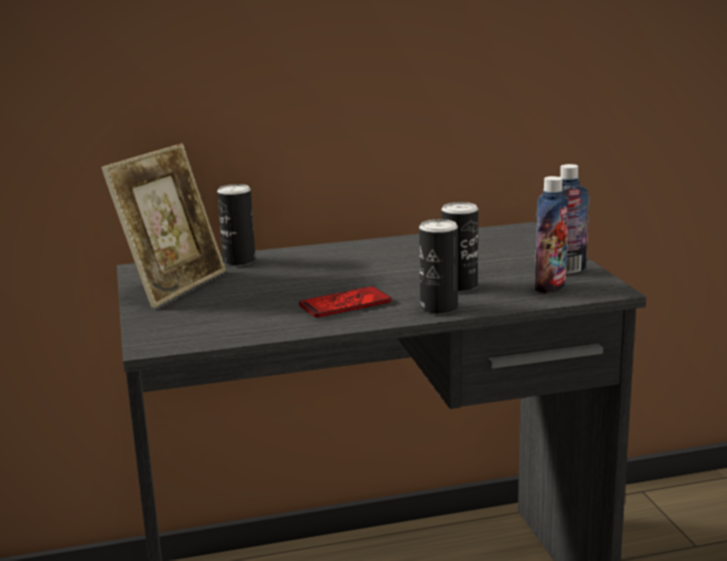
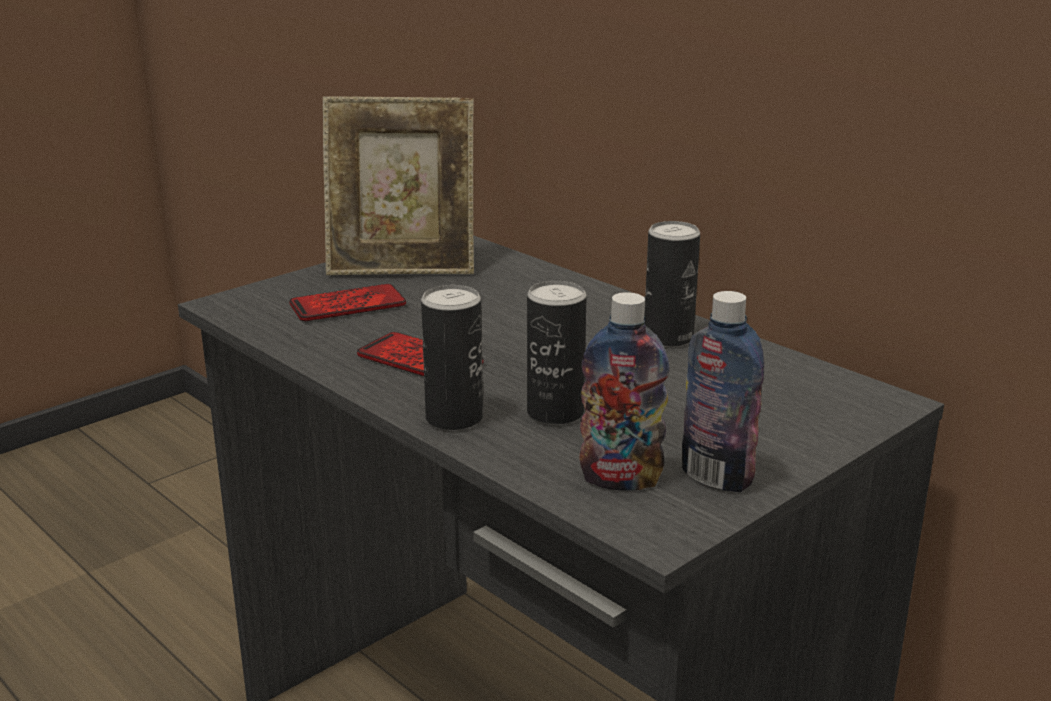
camera: 60 degrees right, 5 degrees up
can [217,184,256,266] -> can moved to [644,221,700,347]
none -> phone [289,284,406,321]

